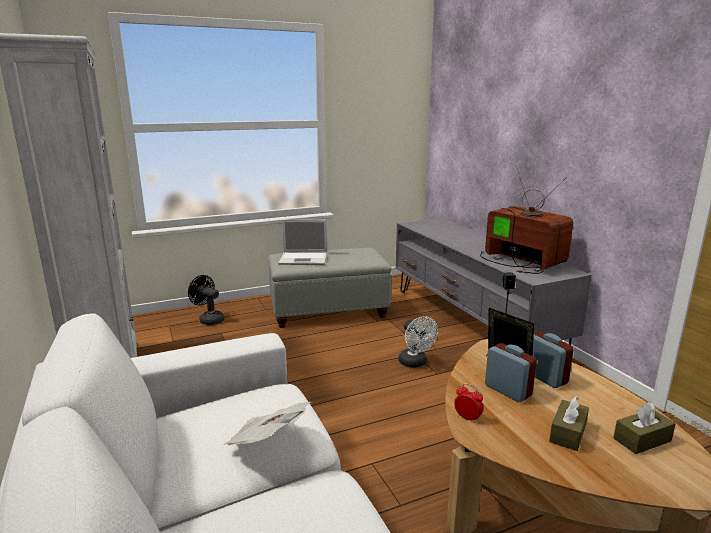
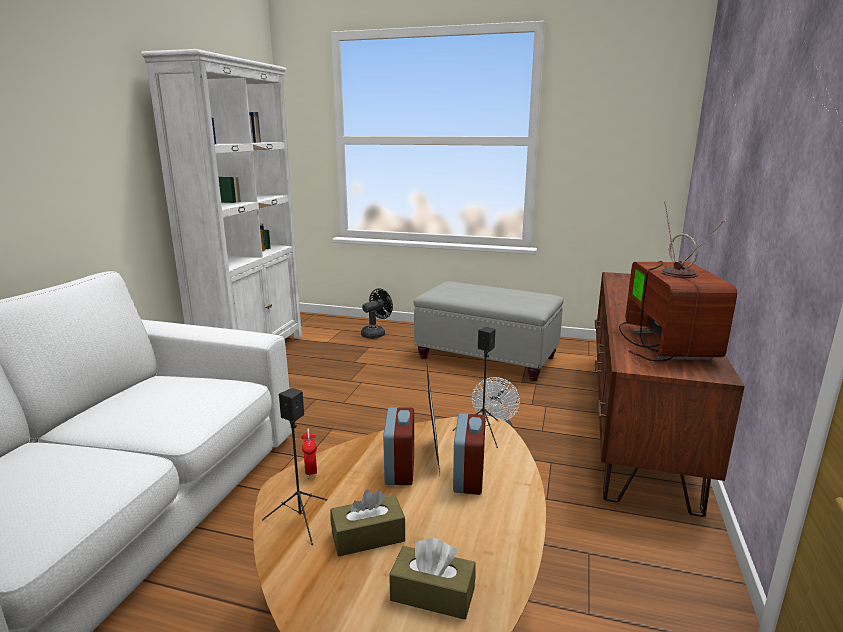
camera: 40 degrees right, 0 degrees up
black fan [188,275,224,325] -> black fan turned 60 degrees clockwise [361,289,393,339]
newspaper [223,402,311,445] -> none
laptop [278,220,327,265] -> none
grey tv stand [396,218,592,345] -> brown tv stand [595,272,745,517]
none -> black speaker [262,388,327,545]

